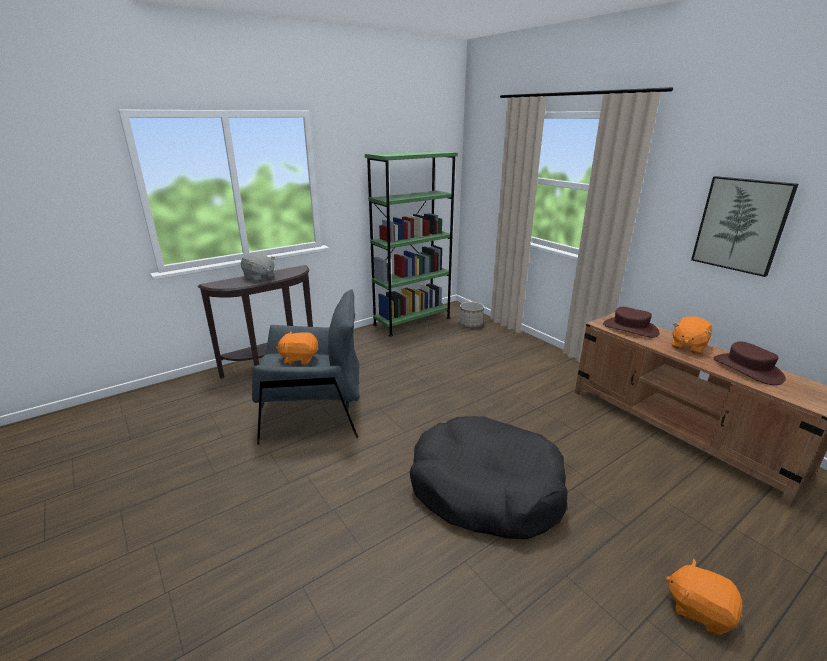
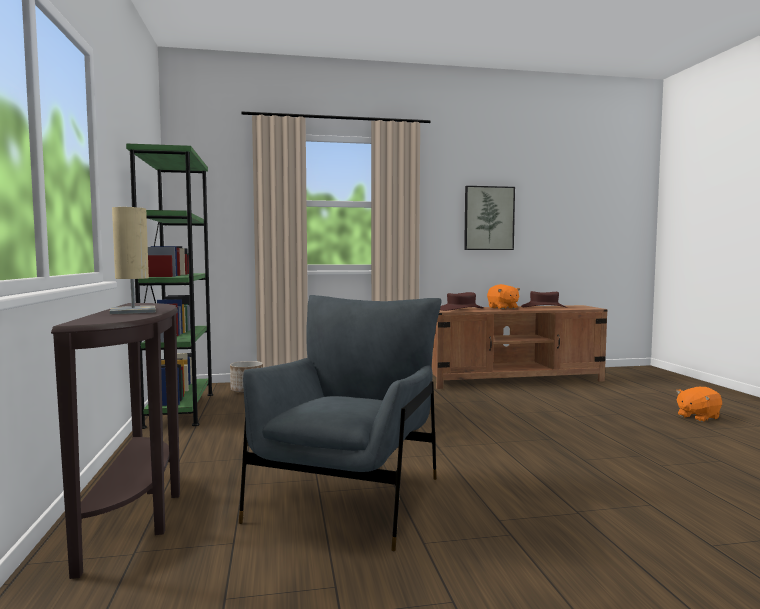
camera: 65 degrees left, 20 degrees down
grey plush toy [241,253,275,282] -> beige table lamp [110,207,156,314]
orange plush toy [276,331,318,365] -> none
black dog bed [410,416,568,539] -> none

